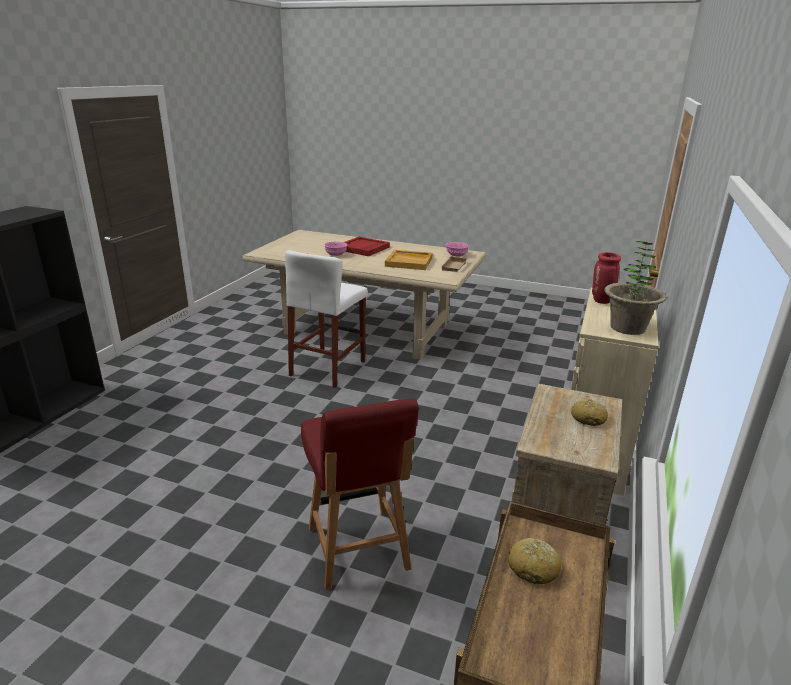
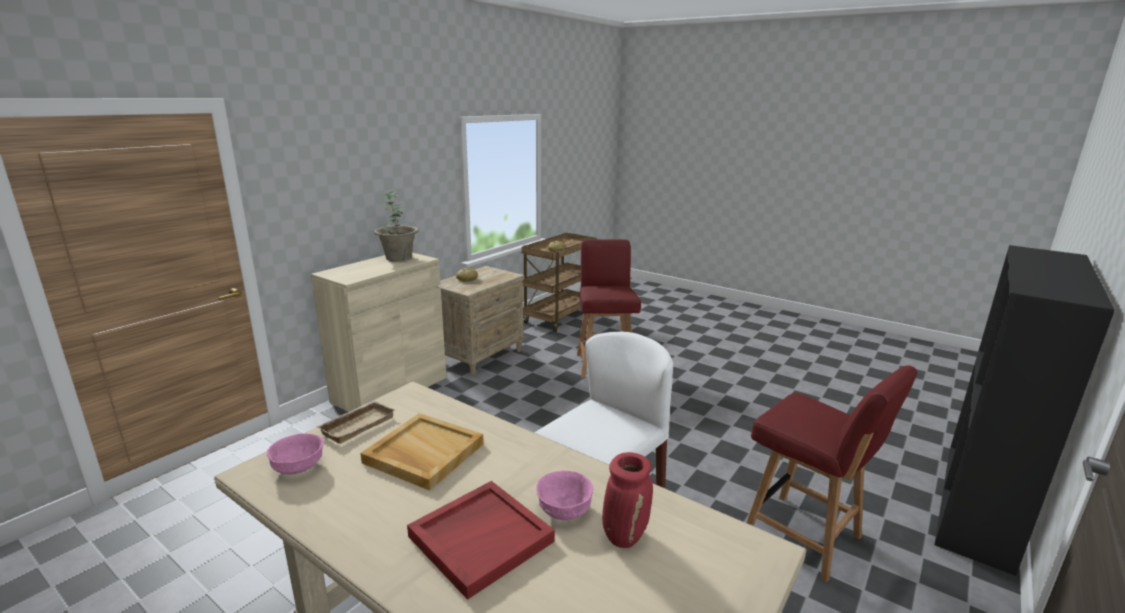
camera: 165 degrees left, 5 degrees down
red vase [592,252,621,304] -> red vase moved to [602,452,653,548]
none -> red chair [746,365,918,583]

